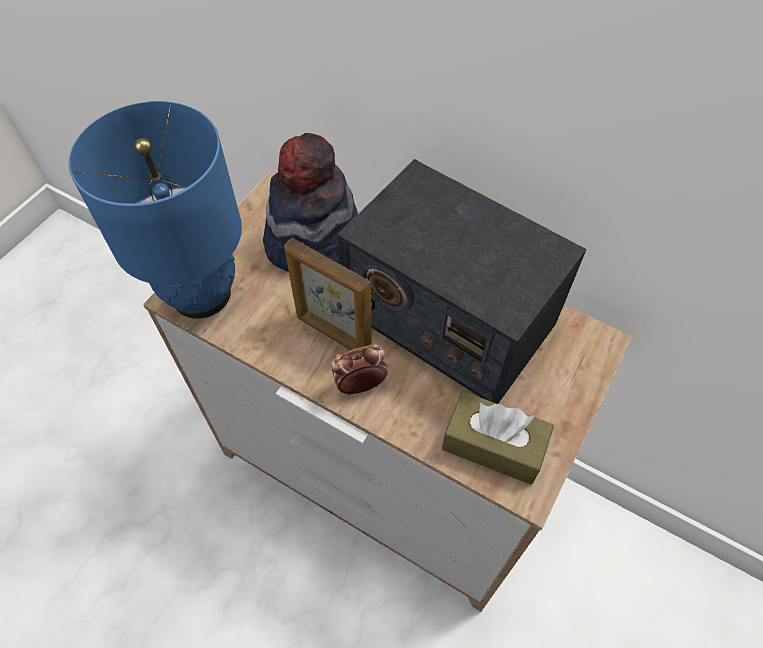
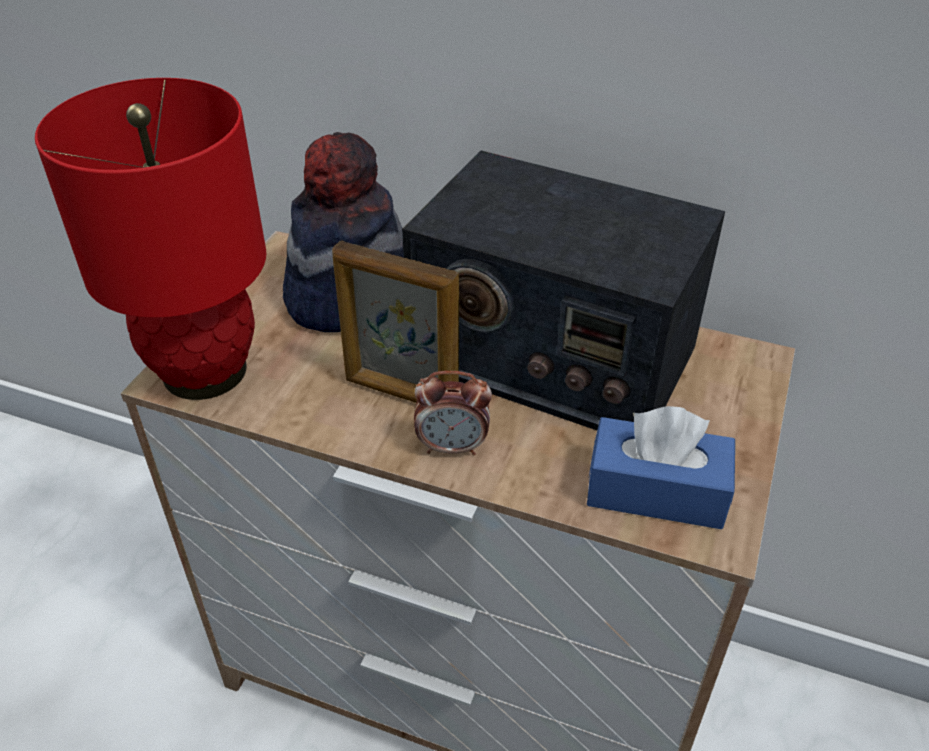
camera: 10 degrees left, 15 degrees down
blue table lamp [69,101,242,319] -> red table lamp [35,78,266,400]
alarm clock [331,343,388,395] -> alarm clock turned 150 degrees counterclockwise [414,371,492,455]
brown tissue box [442,391,554,485] -> blue tissue box [587,406,735,529]

